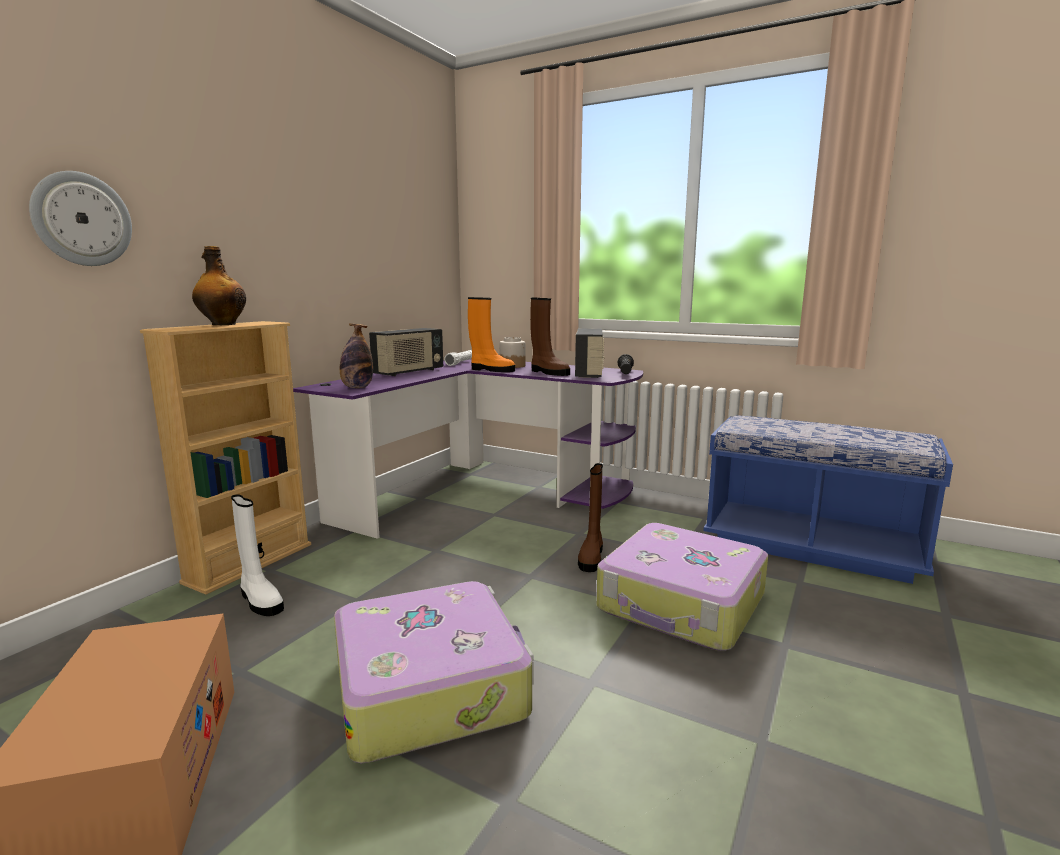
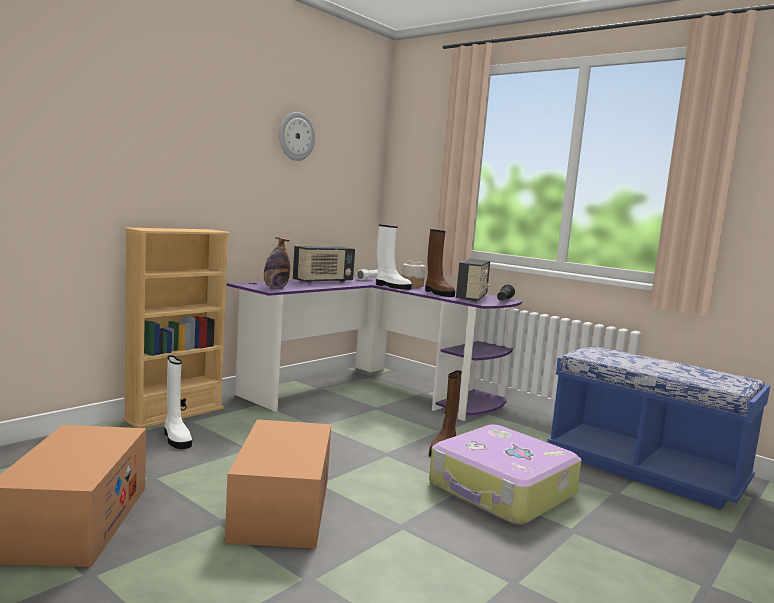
camera: 10 degrees right, 5 degrees down
wall clock [29,171,132,266] -> wall clock moved to [279,112,315,161]
bottle [192,246,246,325] -> none
suitcase [334,581,534,763] -> cardboard box [225,419,331,549]
orange boot [468,297,515,372] -> white boot [376,225,412,290]

